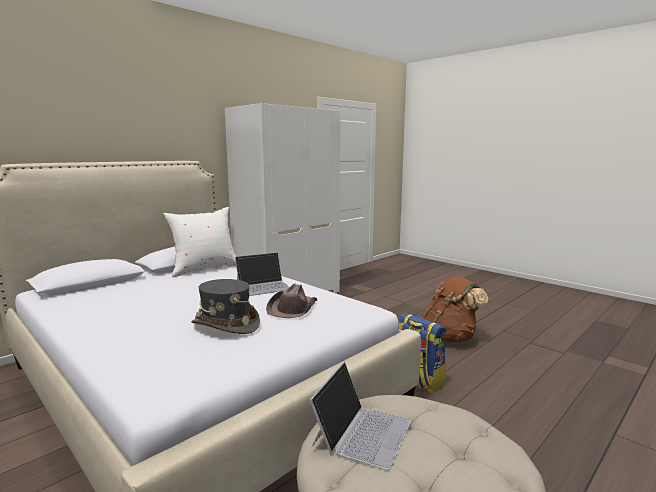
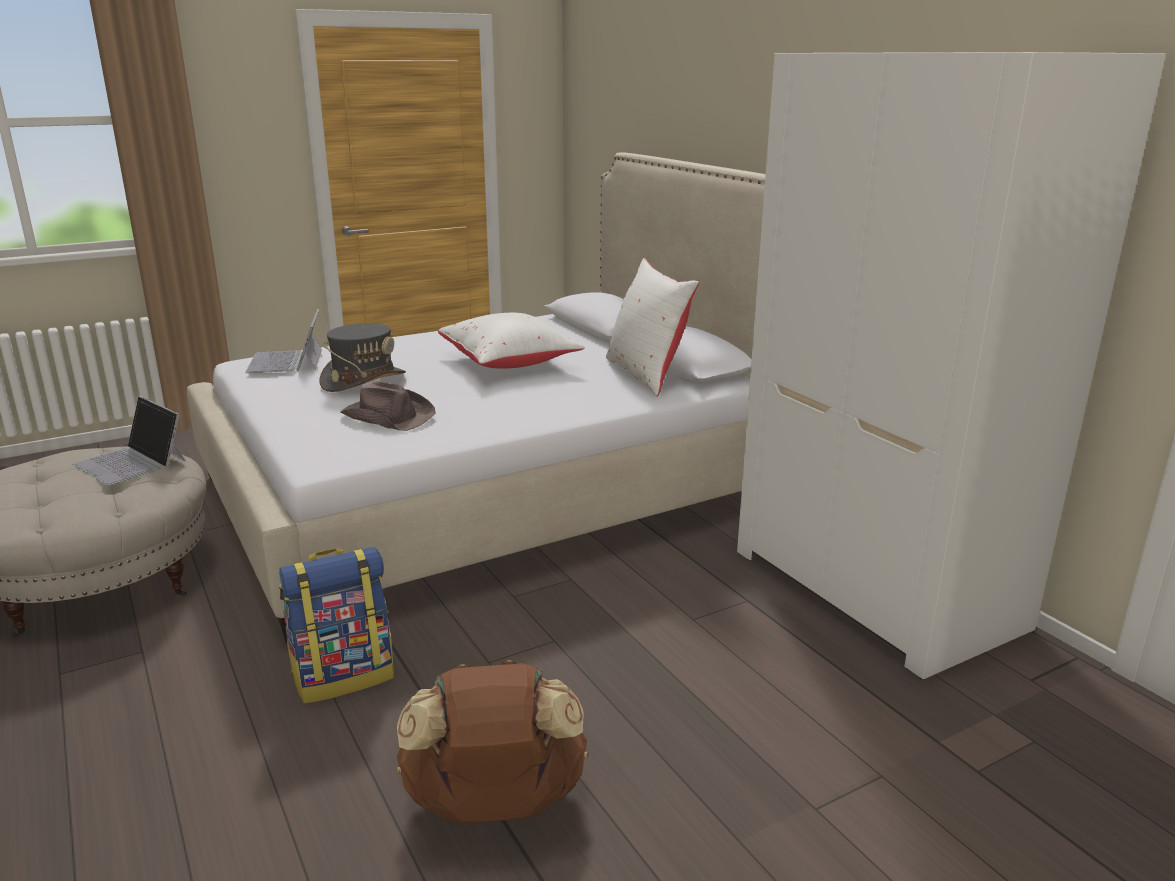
camera: 105 degrees right, 10 degrees up
laptop [235,252,289,296] -> laptop moved to [245,309,322,373]
none -> white pillow [438,313,585,369]

